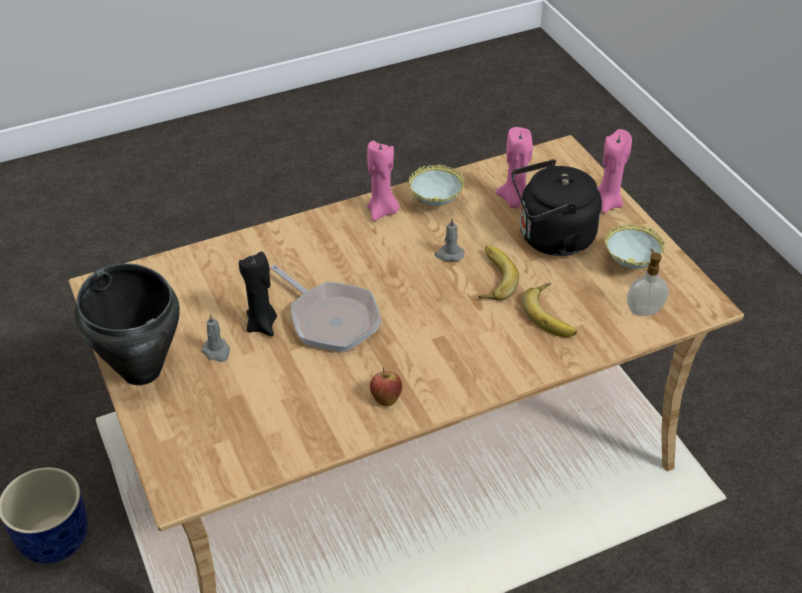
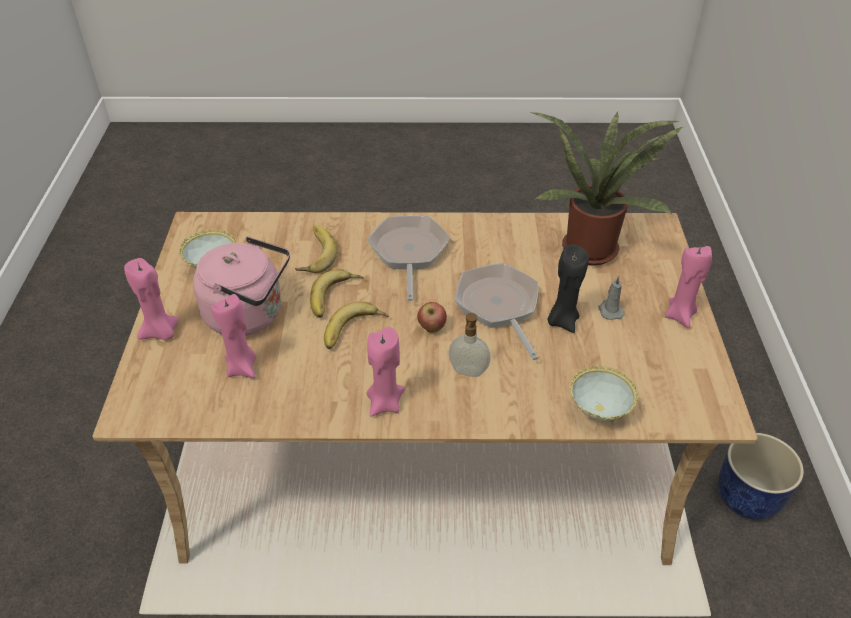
camera: 155 degrees left, 0 degrees up
black cooking pot [75,263,180,385] -> pink candle [665,246,712,328]
apple [370,367,402,407] -> apple moved to [417,302,447,333]
bowl [409,164,465,206] -> bowl moved to [570,365,639,421]
grey candle [435,218,464,261] -> banana [324,301,389,349]
black kettle [512,159,602,256] -> pink kettle [193,236,290,336]
soap dispenser [627,249,669,316] -> soap dispenser moved to [448,313,490,377]
none -> frying pan [367,216,450,301]
none -> potted plant [531,112,683,266]

